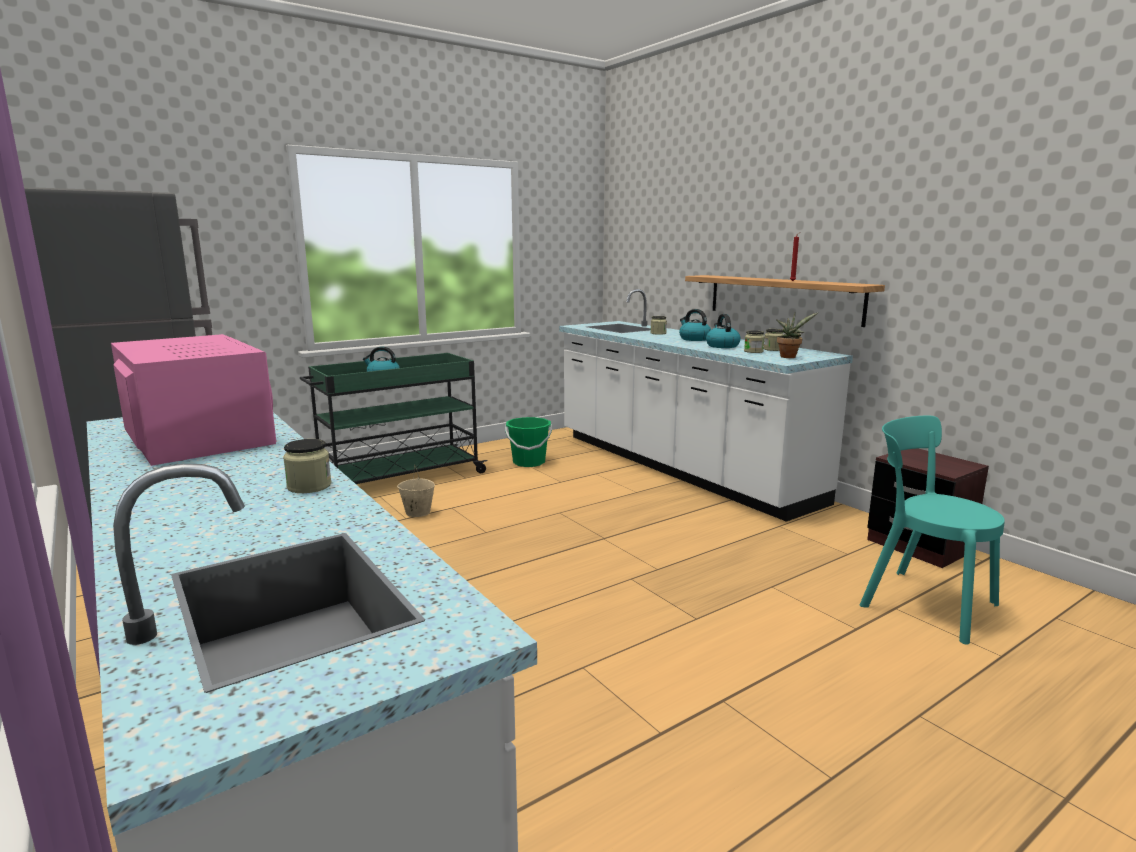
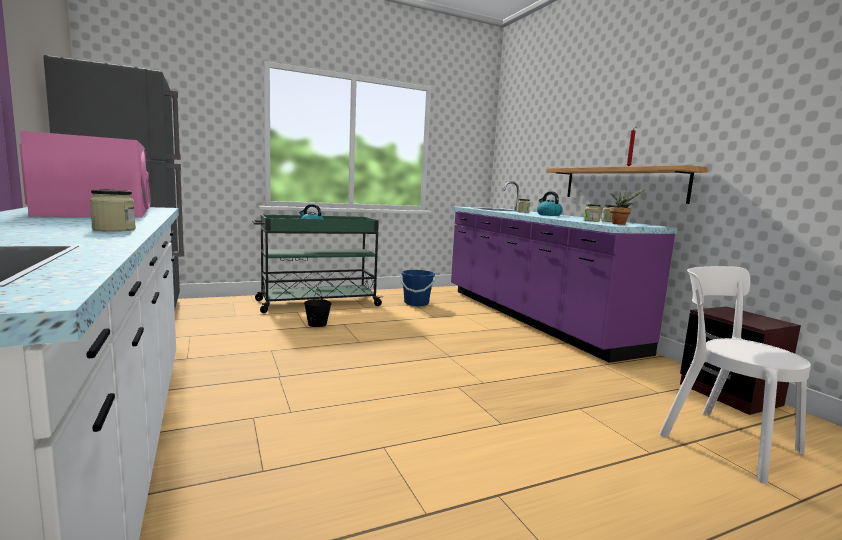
camera: 10 degrees right, 5 degrees down
beige bucket [397,465,435,517] -> black bucket [304,287,331,327]
green bucket [505,417,552,467] -> blue bucket [400,270,436,306]
white counter [559,289,853,522] -> purple counter [451,181,677,363]
kettle [706,314,740,348] -> none
turquoise chair [860,415,1005,645] -> white chair [659,266,811,484]

